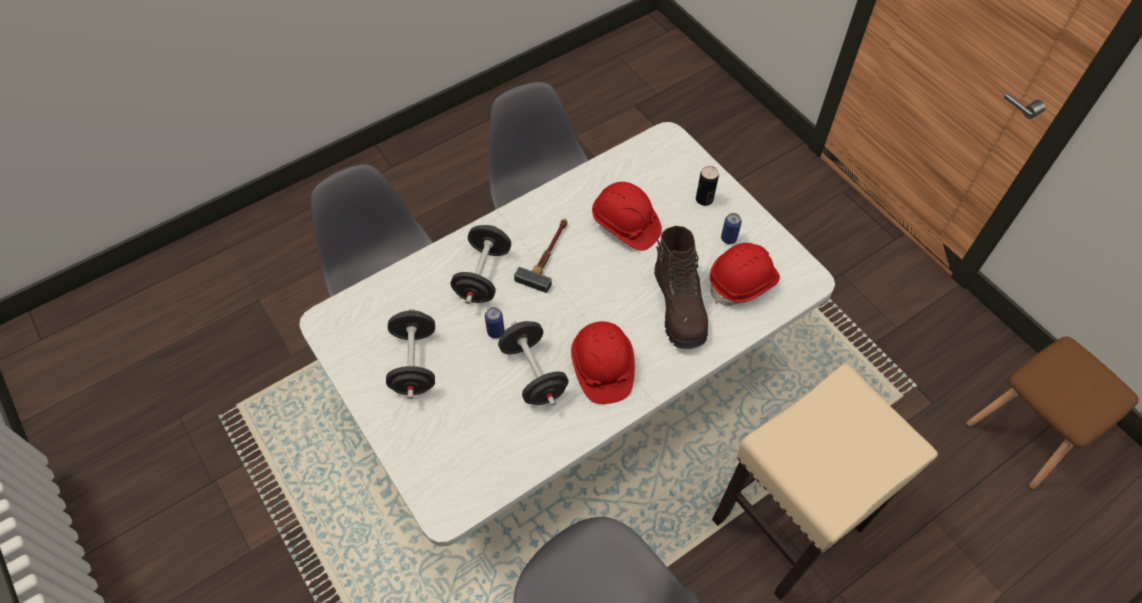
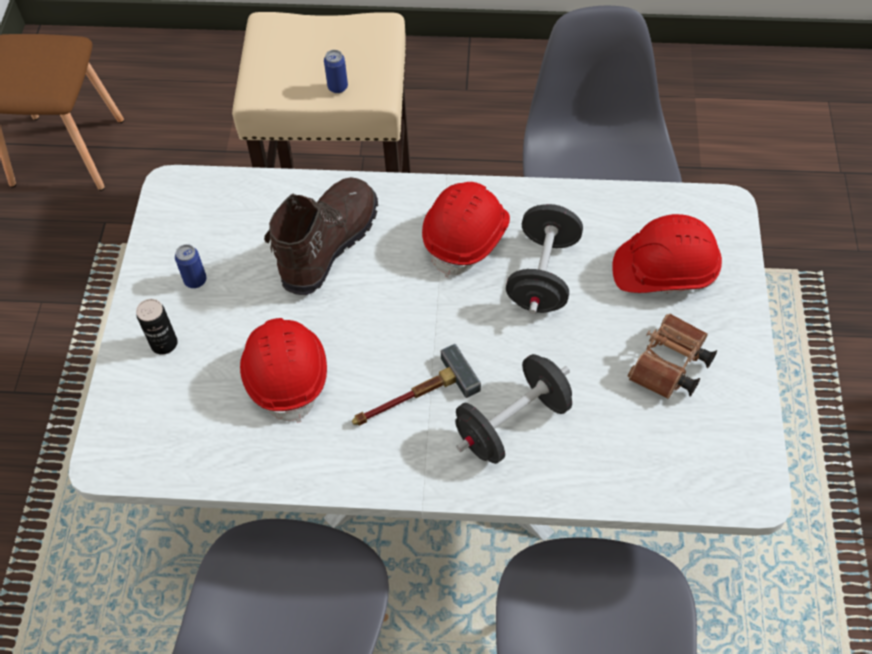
camera: 140 degrees left, 0 degrees up
black dumbbell [386,309,435,399] -> brown binoculars [628,313,717,399]
can [485,307,504,338] -> can moved to [324,50,348,93]
red hard hat [710,243,780,306] -> red hard hat moved to [612,214,722,293]

